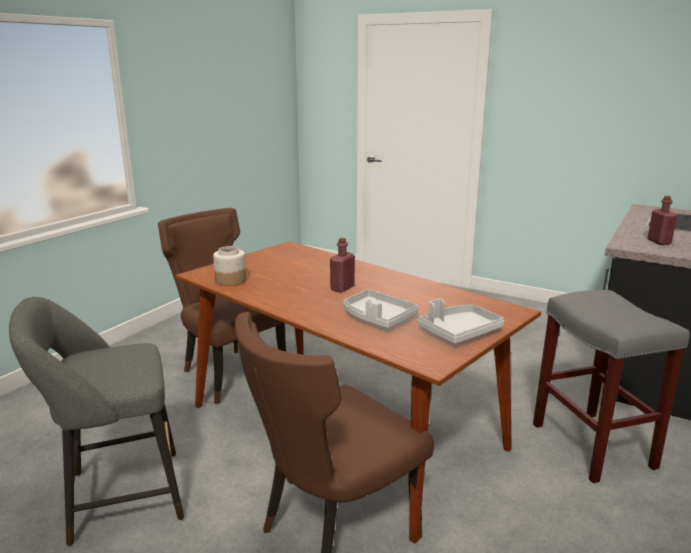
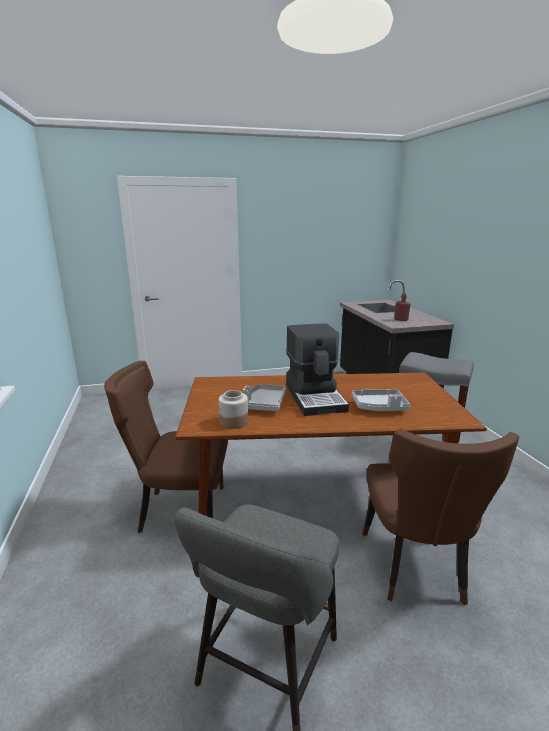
camera: 45 degrees left, 0 degrees up
red bottle [330,238,355,293] -> coffee machine [286,323,349,416]
grey tray [418,299,504,344] -> grey tray moved to [243,384,286,411]

